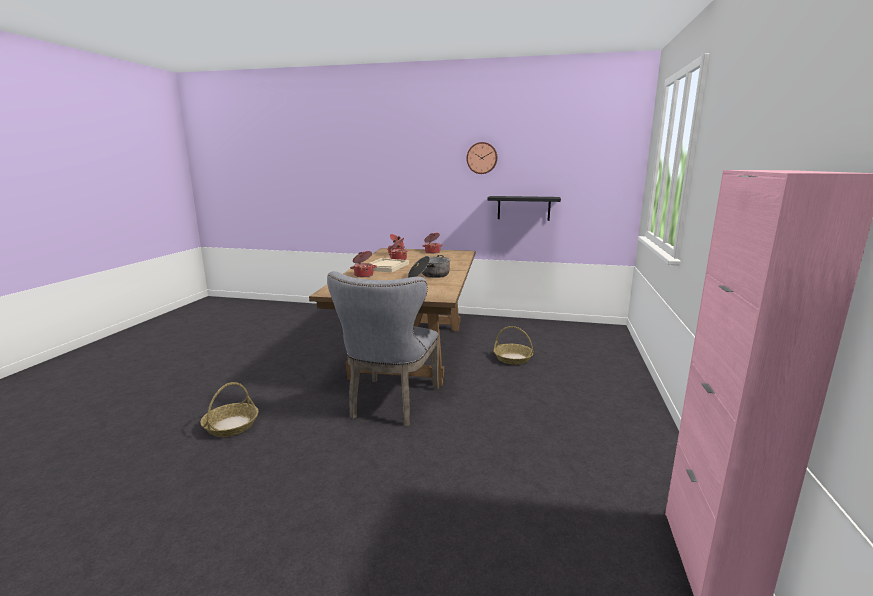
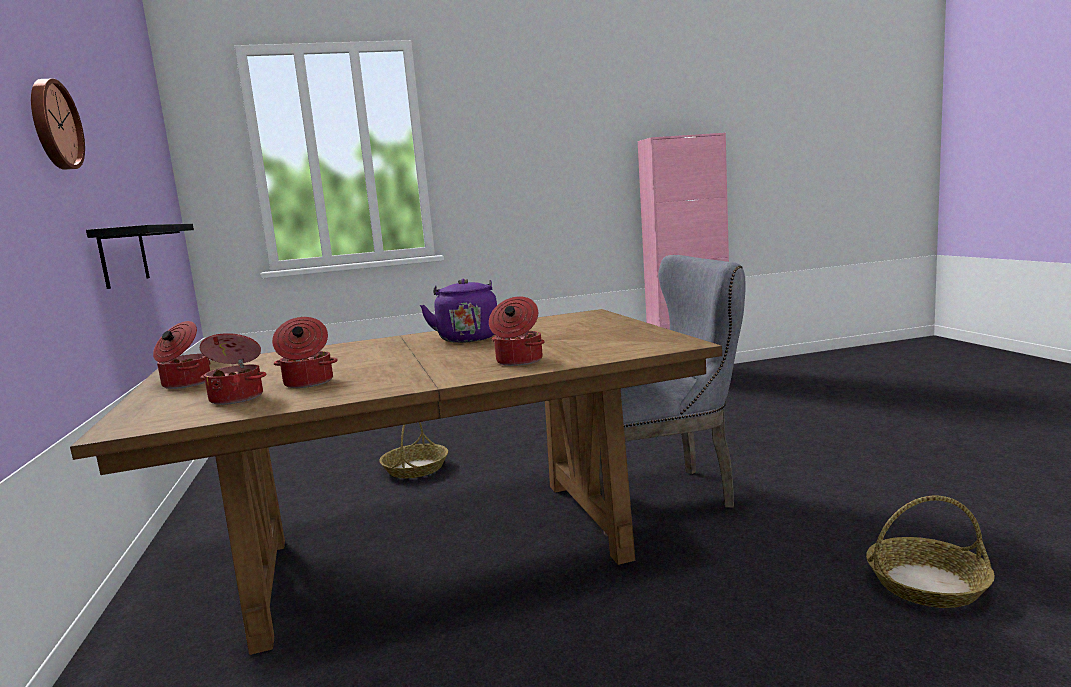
camera: 115 degrees left, 5 degrees down
beige tray [370,258,409,273] -> none
cooking pot [408,255,450,278] -> purple kettle [420,279,497,343]

